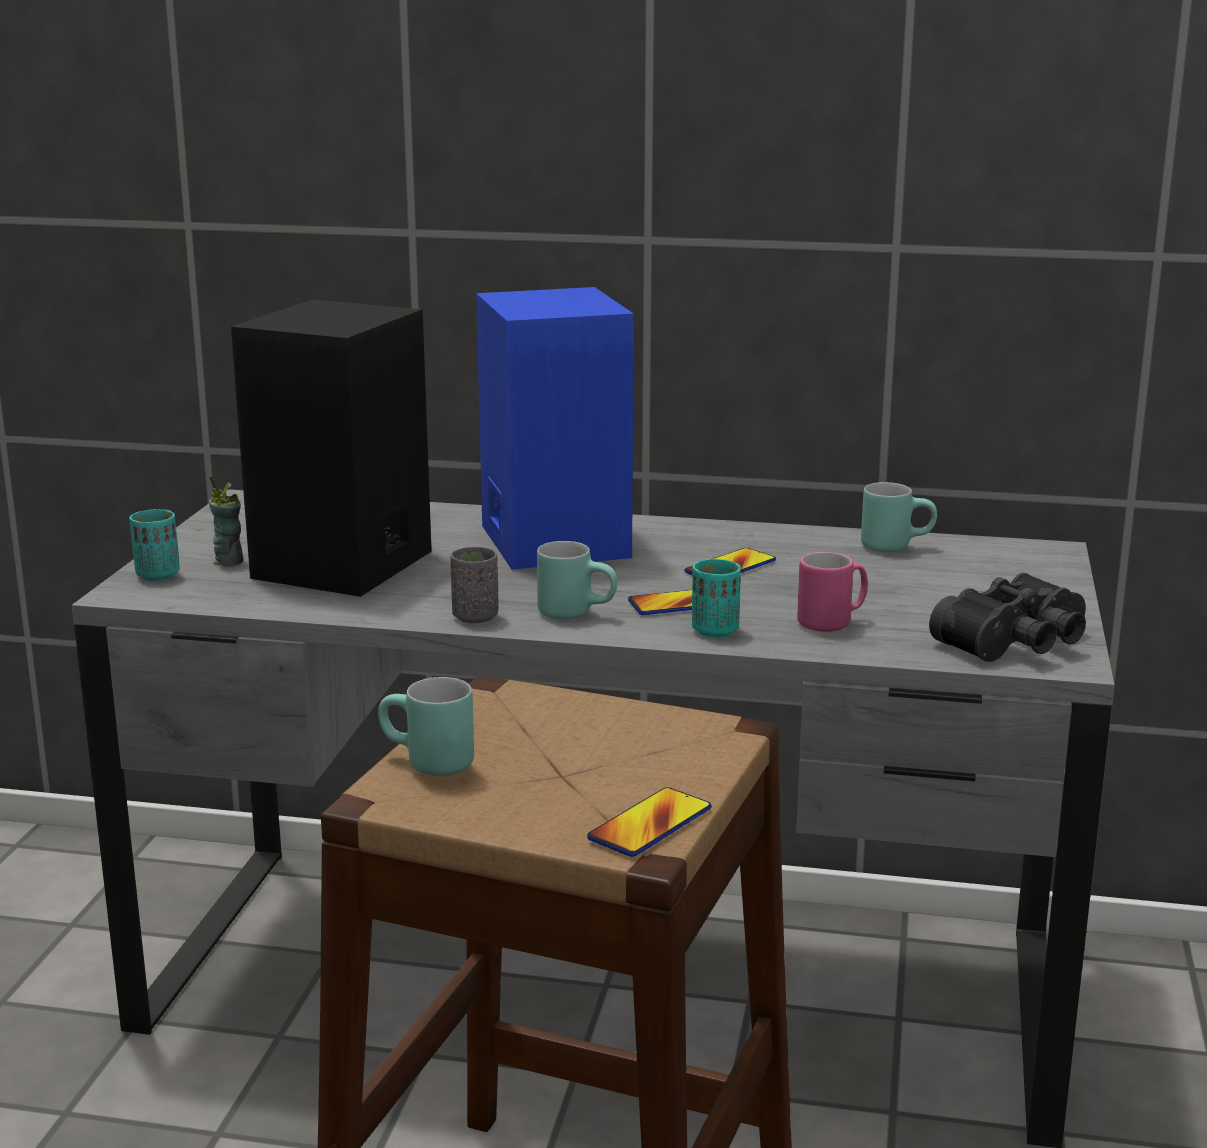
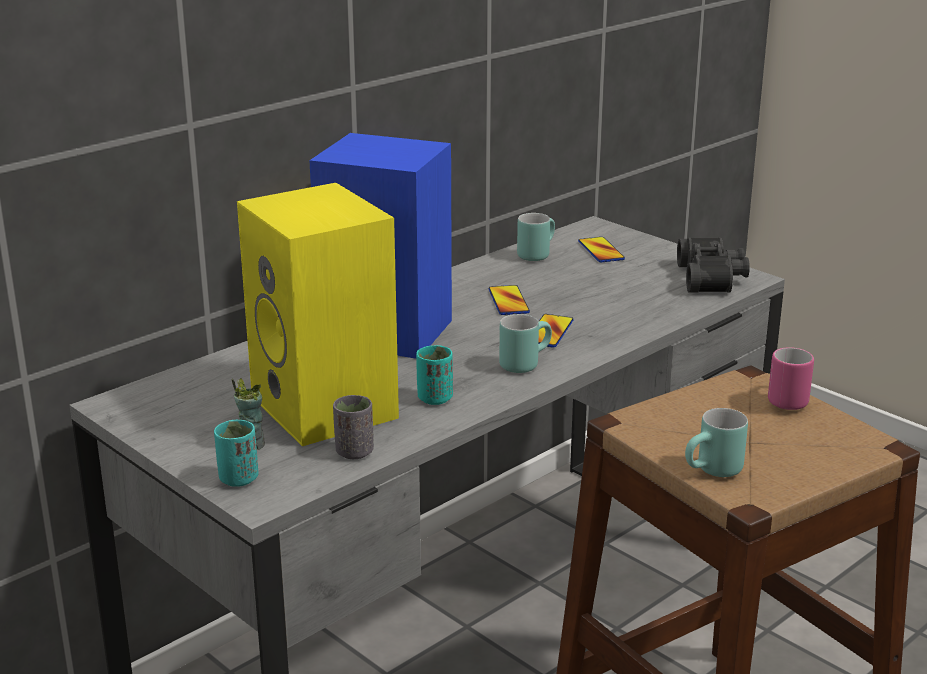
camera: 55 degrees left, 5 degrees up
black speaker [231,300,432,597] -> yellow speaker [237,183,399,446]
grey cup [450,547,498,623] -> grey cup moved to [333,395,374,459]
phone [587,787,712,857] -> phone moved to [578,237,625,262]
turquoise cup [692,559,741,637] -> turquoise cup moved to [416,345,453,405]
pink mug [797,552,868,632] -> pink mug moved to [768,347,814,410]

